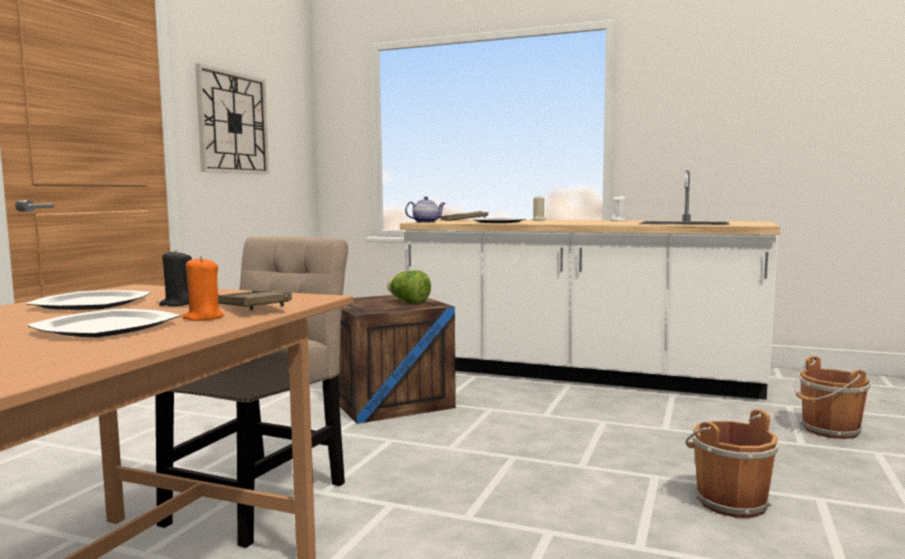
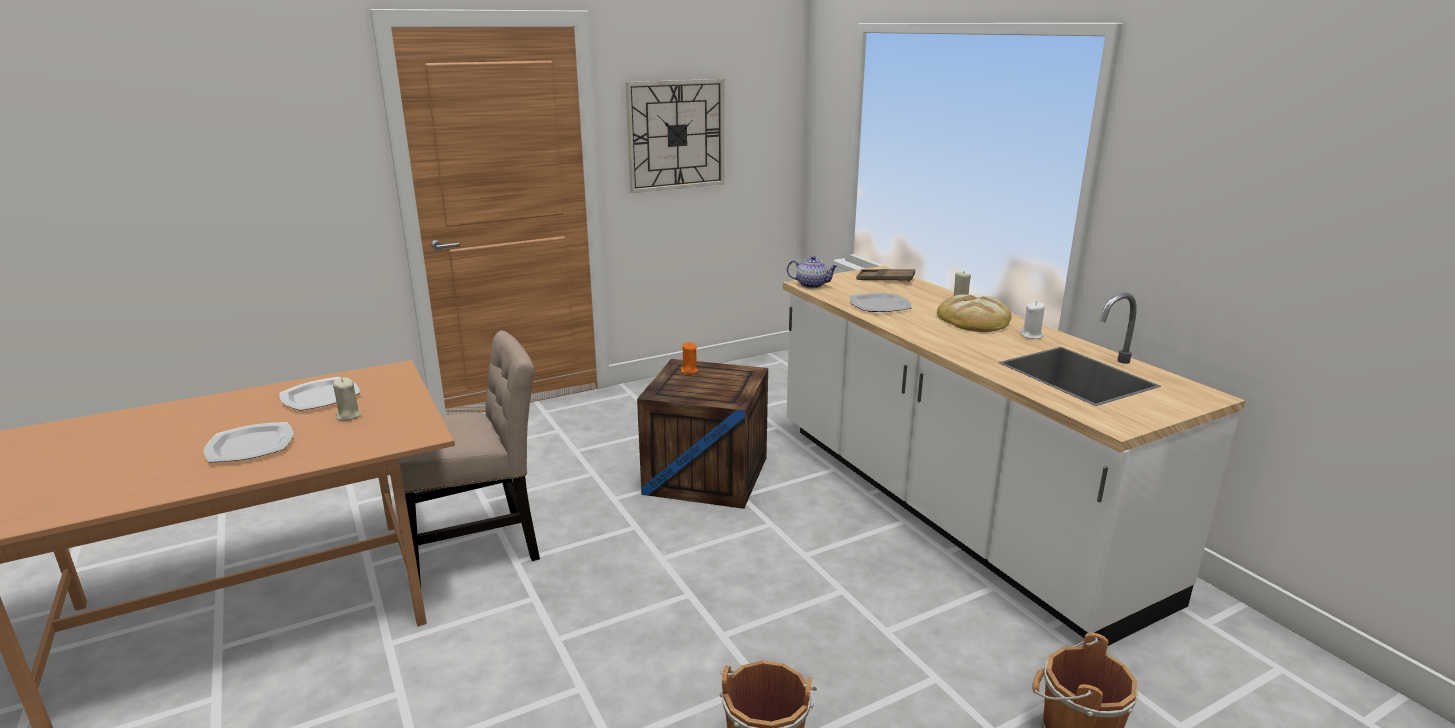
camera: 40 degrees right, 15 degrees up
black candle [159,249,192,306] -> beige candle [333,377,361,421]
orange candle [182,256,224,321] -> orange candle moved to [681,342,698,374]
brown tray [218,290,292,310] -> none
lettuce [387,270,431,304] -> none
none -> bread [937,295,1012,332]

